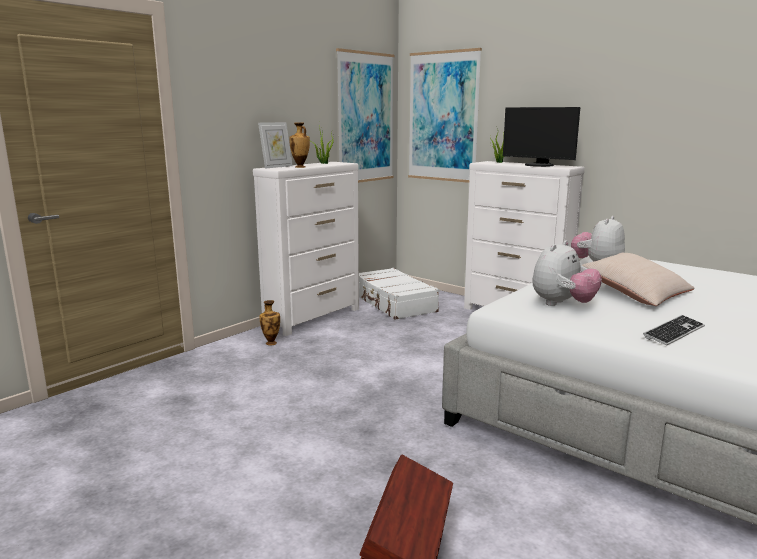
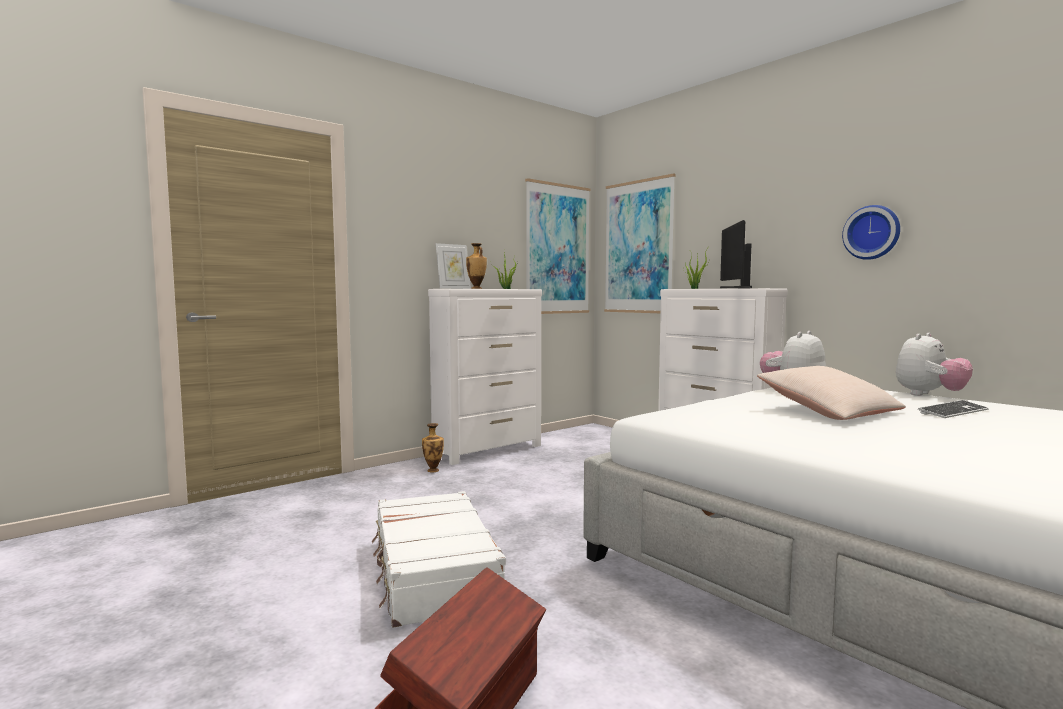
camera: 10 degrees right, 10 degrees down
white suitcase [359,268,439,320] -> white suitcase moved to [372,491,506,627]
monitor [503,107,580,167] -> monitor turned 45 degrees clockwise [720,220,752,288]
plush toy [532,240,602,306] -> plush toy moved to [896,333,973,395]
keyboard [643,315,705,345] -> keyboard moved to [918,400,989,418]
none -> wall clock [842,205,900,260]

